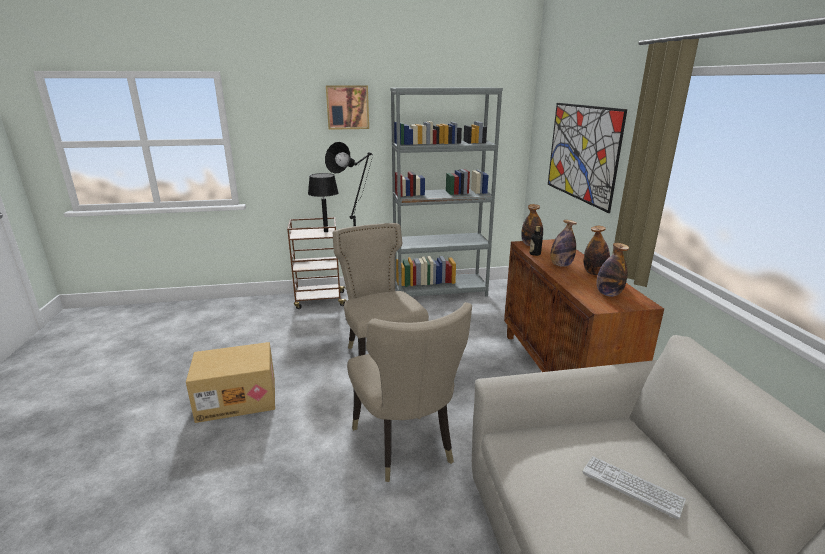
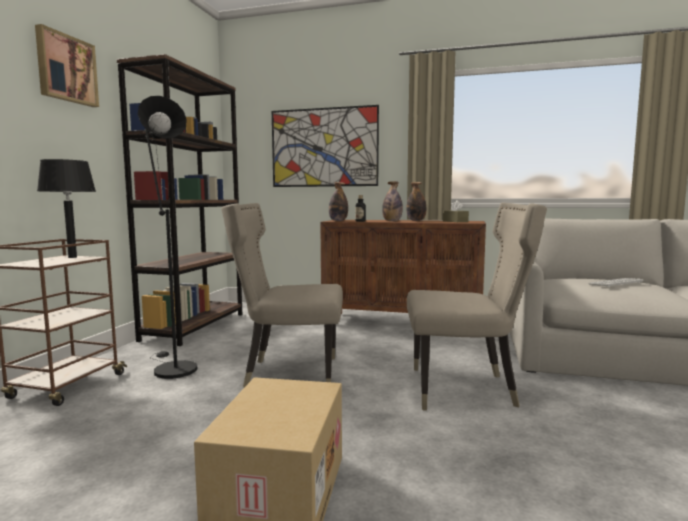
camera: 65 degrees left, 15 degrees down
grey bookcase [390,88,503,297] -> brown bookcase [117,54,242,346]
bottle [597,243,629,297] -> brown tissue box [443,200,469,222]

